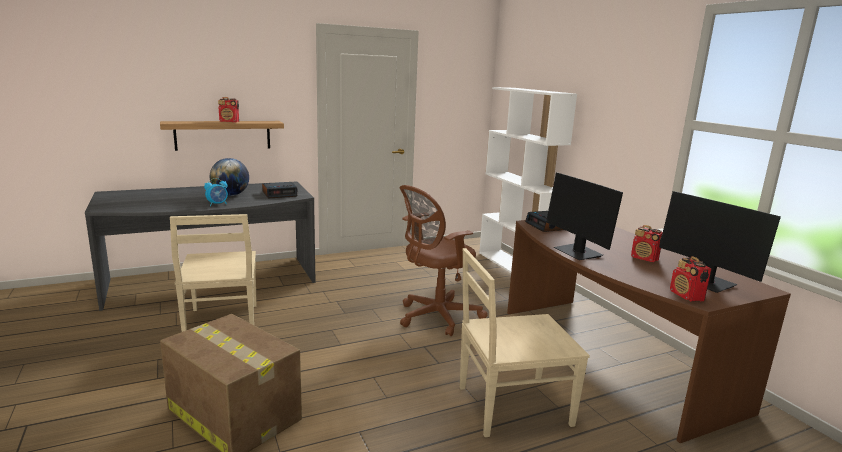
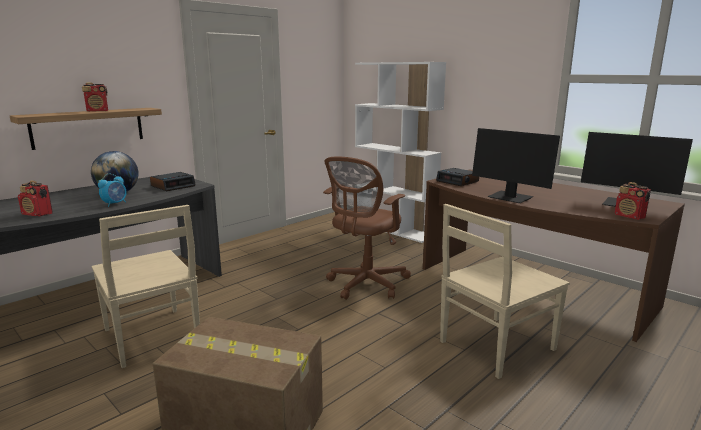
camera: 20 degrees left, 0 degrees up
radio [631,225,663,262] -> radio moved to [18,180,53,216]

